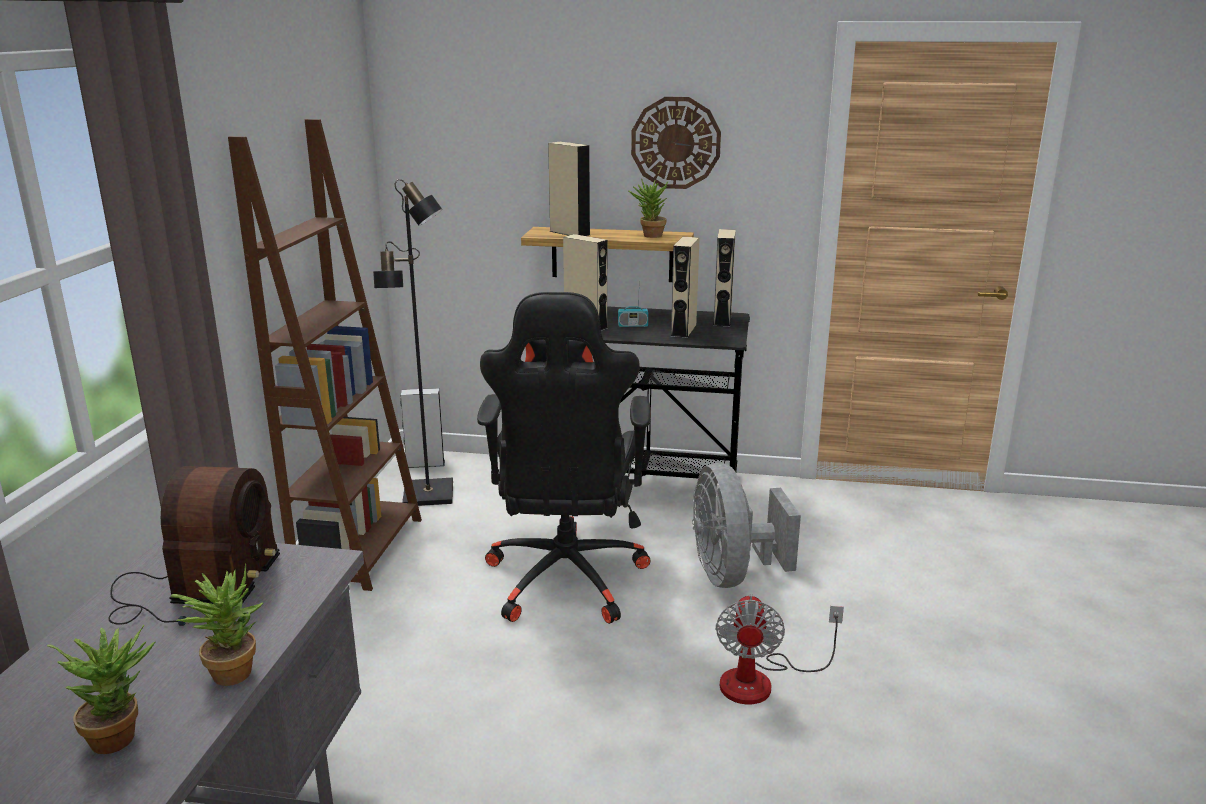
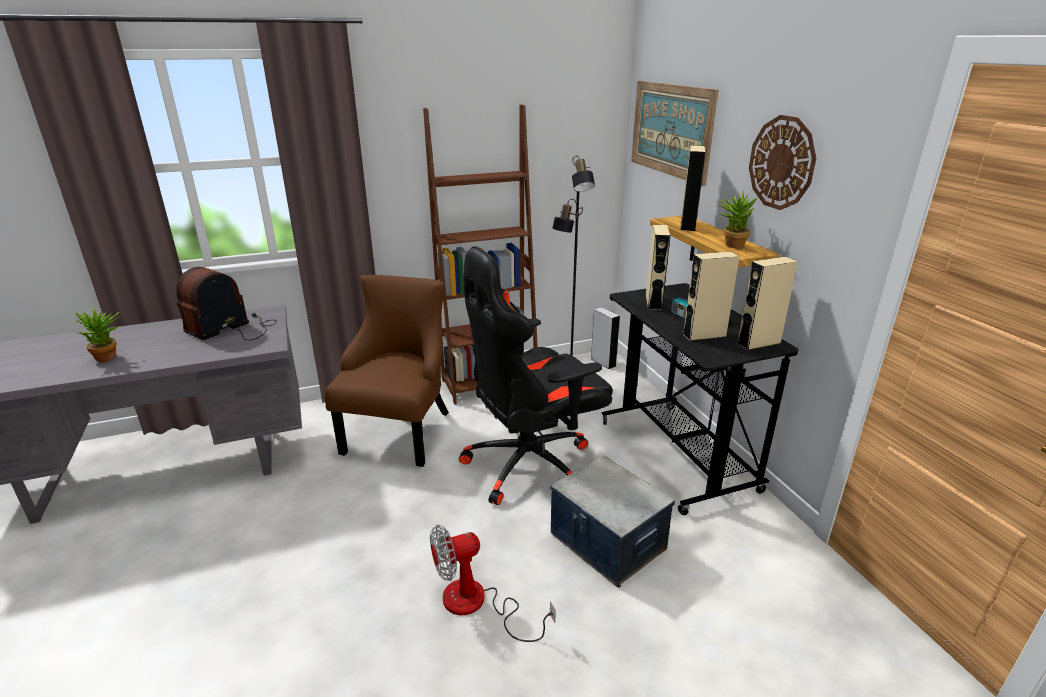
camera: 60 degrees right, 5 degrees up
radio [108,466,280,626] -> radio turned 150 degrees clockwise [176,267,277,340]
potted plant [170,563,263,686] -> none
grey fan [692,463,801,588] -> storage box [550,455,675,587]
none -> brown chair [325,275,449,467]
none -> picture [631,81,719,186]

